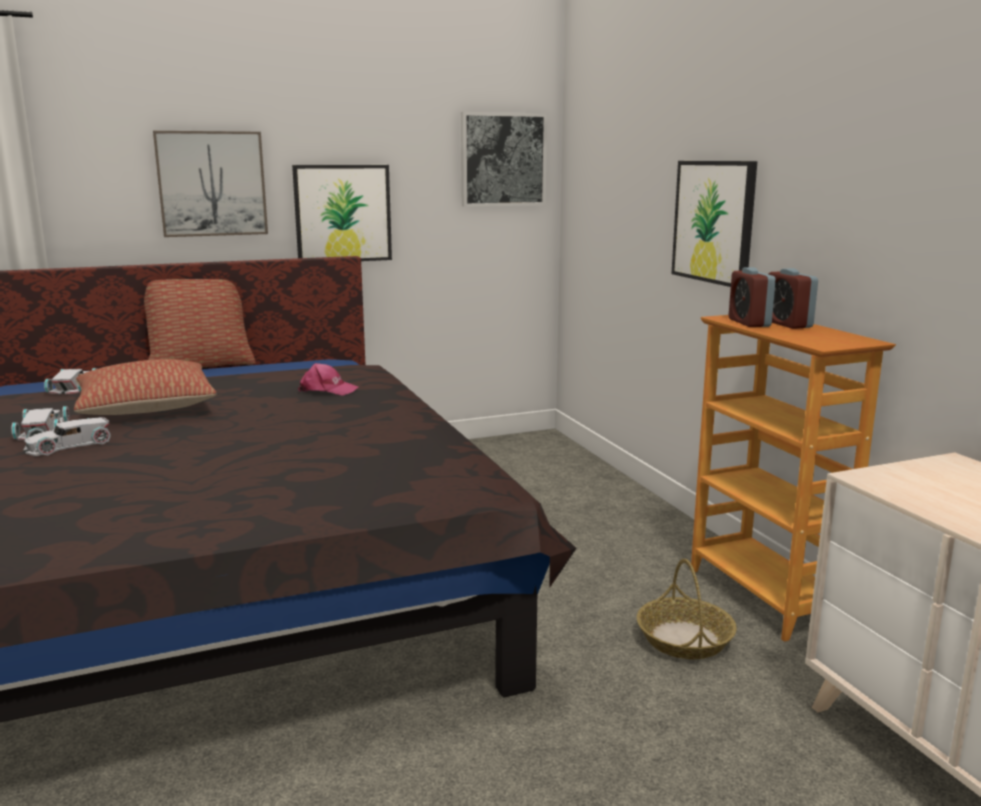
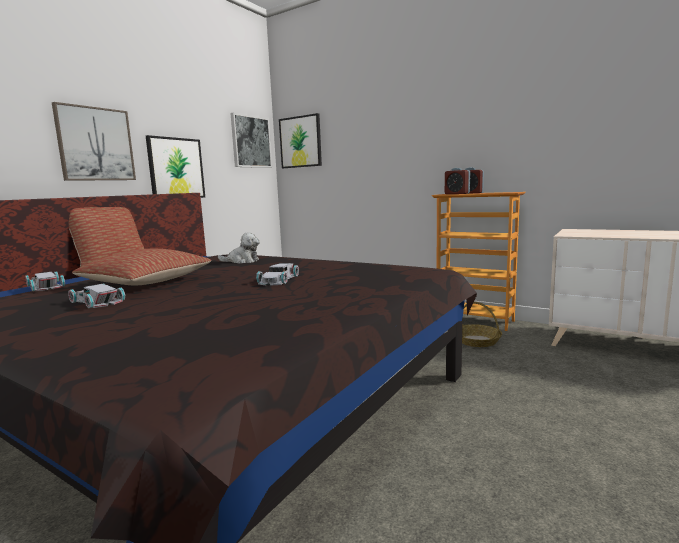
camera: 35 degrees left, 5 degrees down
white toy car [23,417,111,456] -> white toy car moved to [256,263,299,286]
pink cap [298,363,358,396] -> plush toy [218,232,259,264]
picture [671,161,757,287] -> picture moved to [279,113,322,168]

